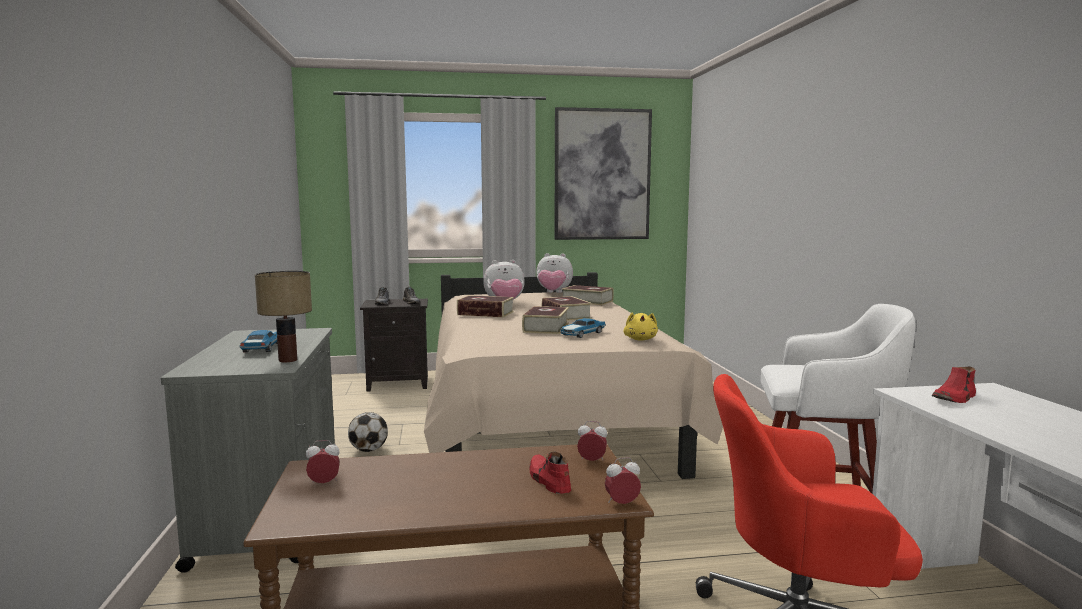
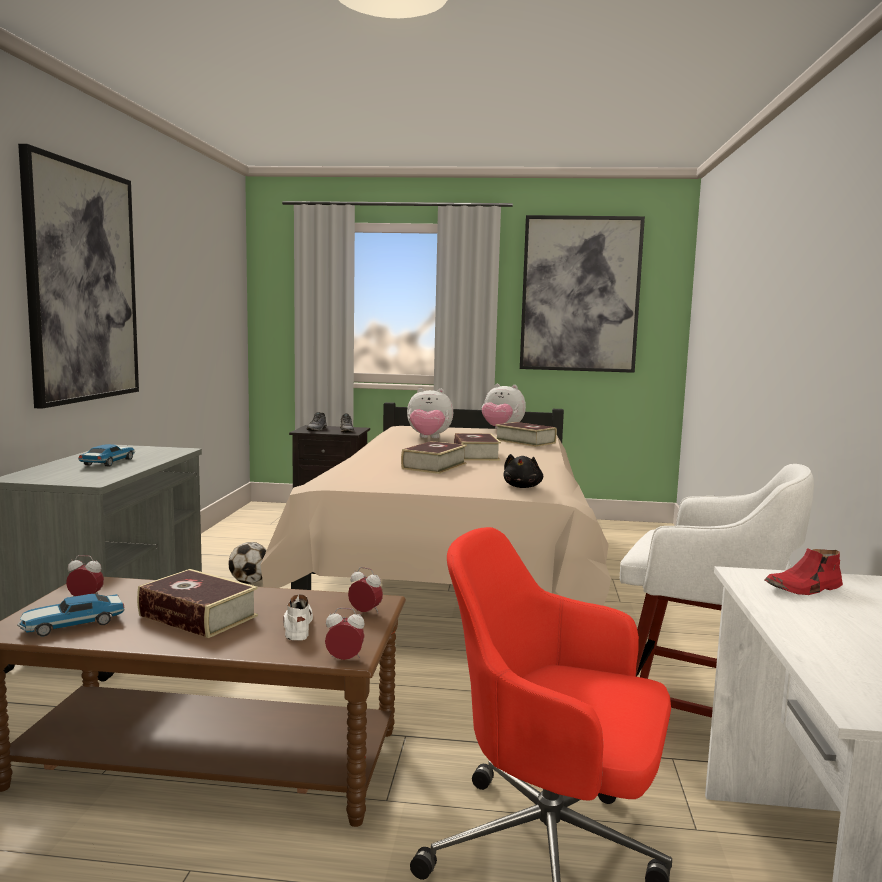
camera: 15 degrees right, 0 degrees up
table lamp [255,271,312,362] -> none
book [457,295,514,317] -> book moved to [137,569,258,638]
red shoe [530,452,571,494] -> white shoe [283,594,313,641]
toy car [560,318,606,338] -> toy car moved to [17,594,125,636]
yellow plush toy [624,312,658,340] -> black plush toy [503,454,543,488]
none -> picture [18,144,139,409]

